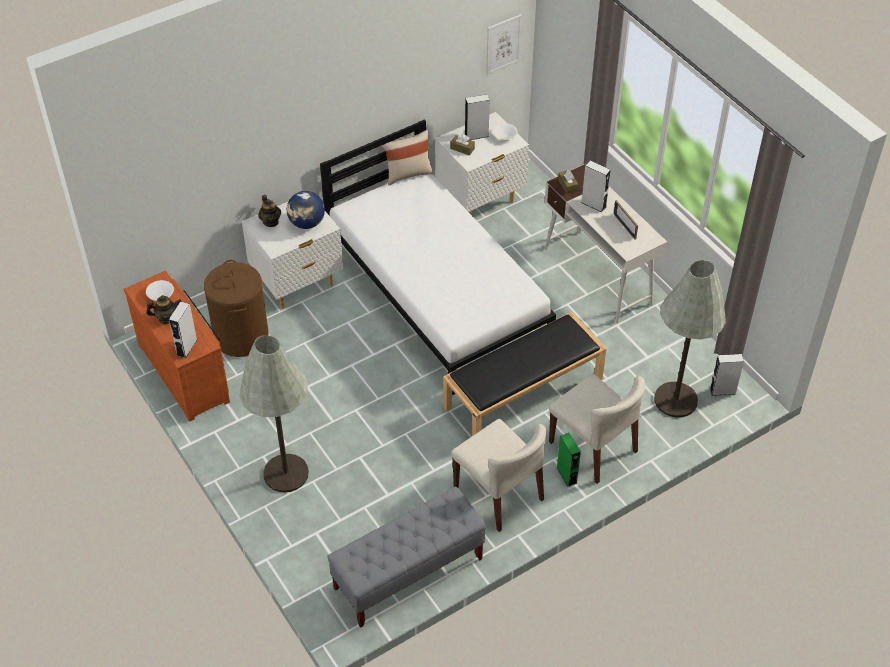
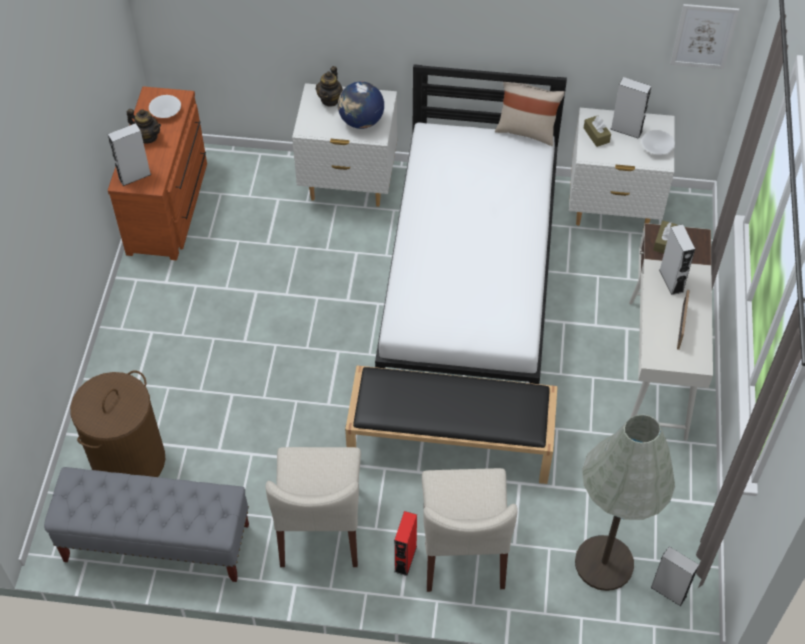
camera: 40 degrees right, 5 degrees up
brown laundry basket [204,260,269,357] -> brown laundry basket moved to [70,370,165,477]
grey floor lamp [239,335,309,493] -> none
green speaker [556,433,581,487] -> red speaker [394,511,417,576]

